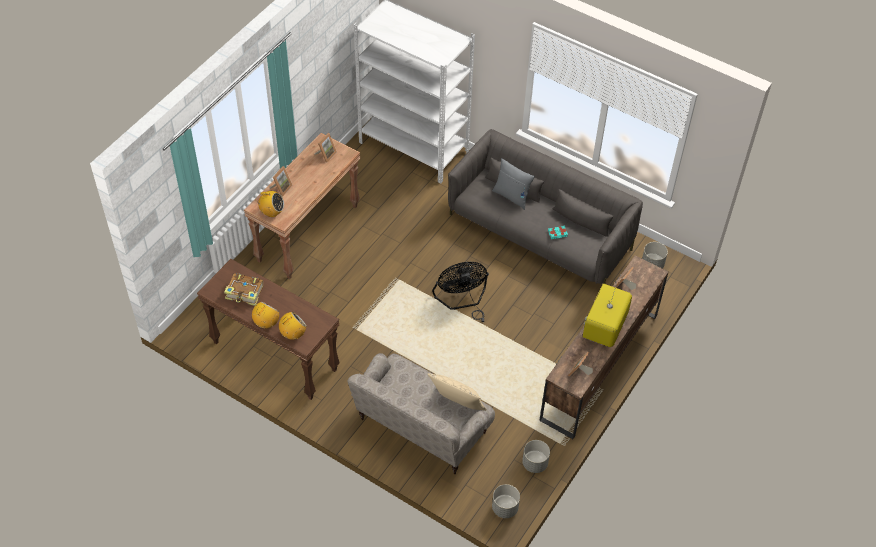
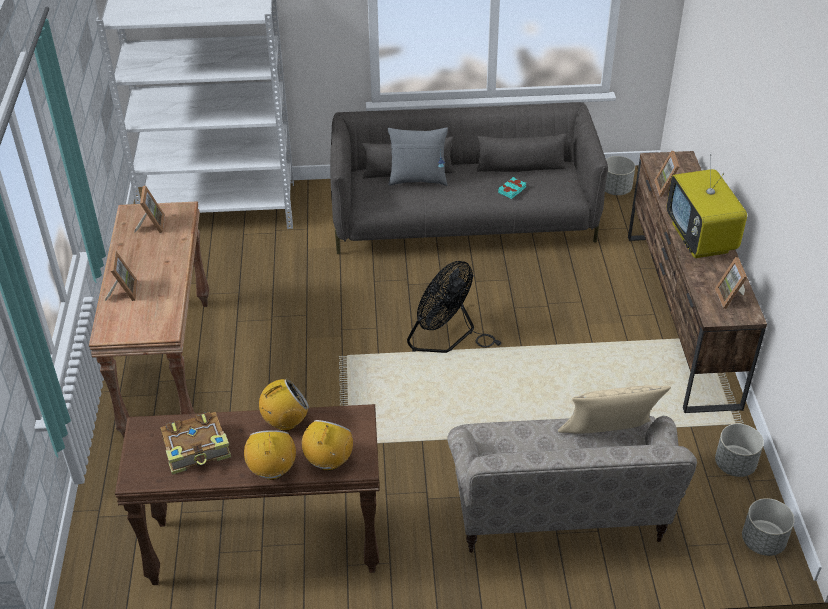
camera: 35 degrees left, 10 degrees down
radio [258,191,284,217] -> radio moved to [259,379,309,431]

